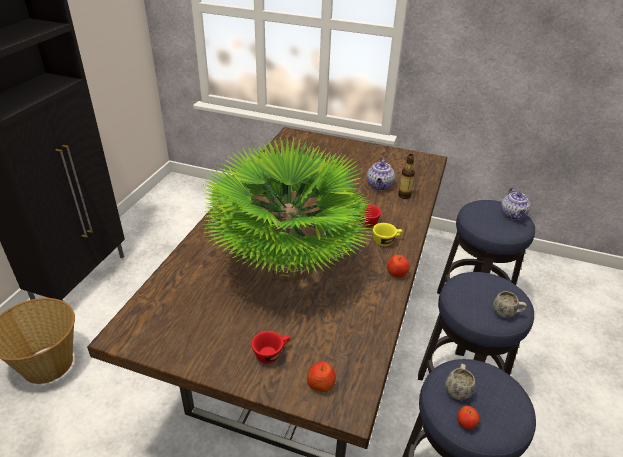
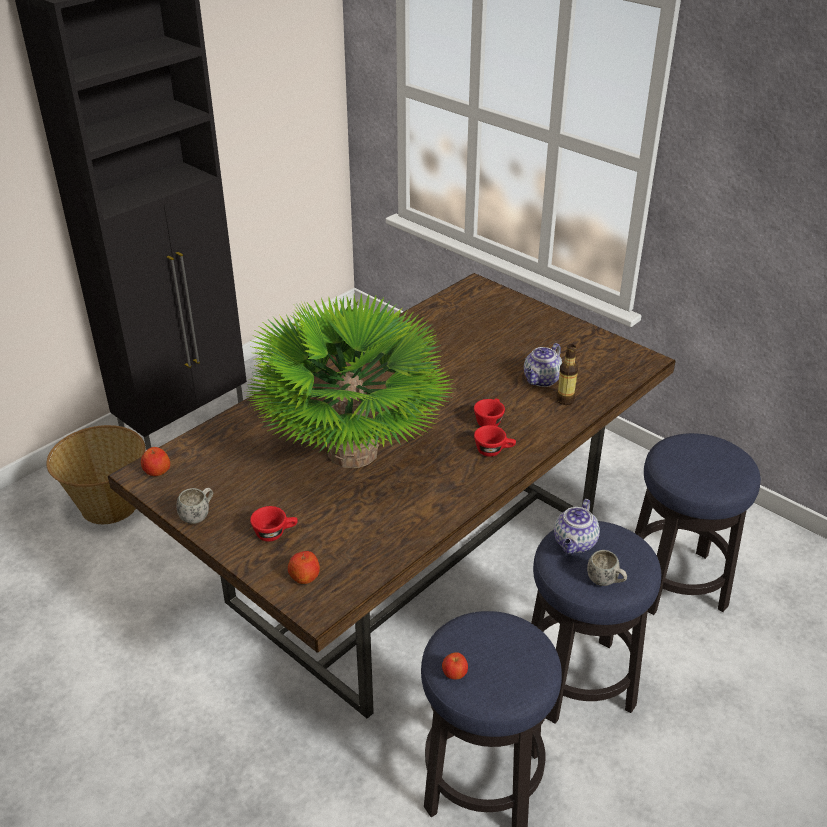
camera: 25 degrees right, 0 degrees up
yellow cup [373,223,403,246] -> red cup [474,425,516,457]
apple [387,255,410,278] -> apple moved to [141,447,170,476]
white mug [445,364,475,400] -> white mug moved to [176,488,214,524]
teapot [501,188,530,220] -> teapot moved to [554,499,600,554]

